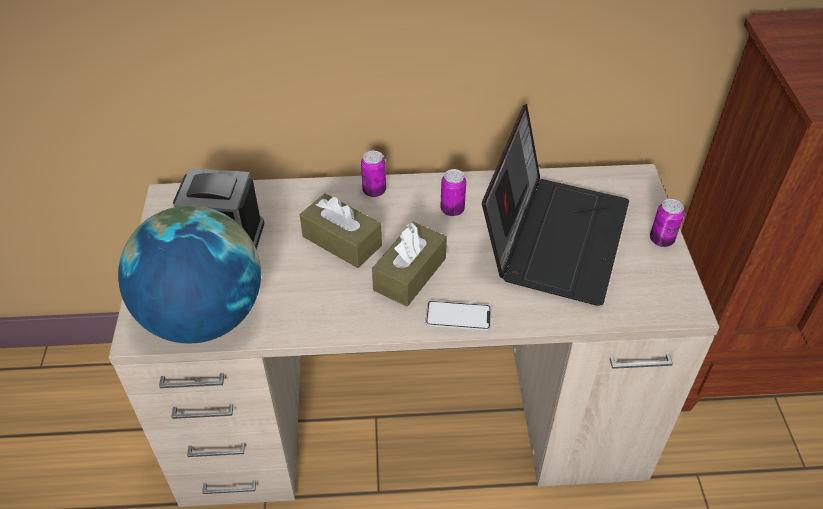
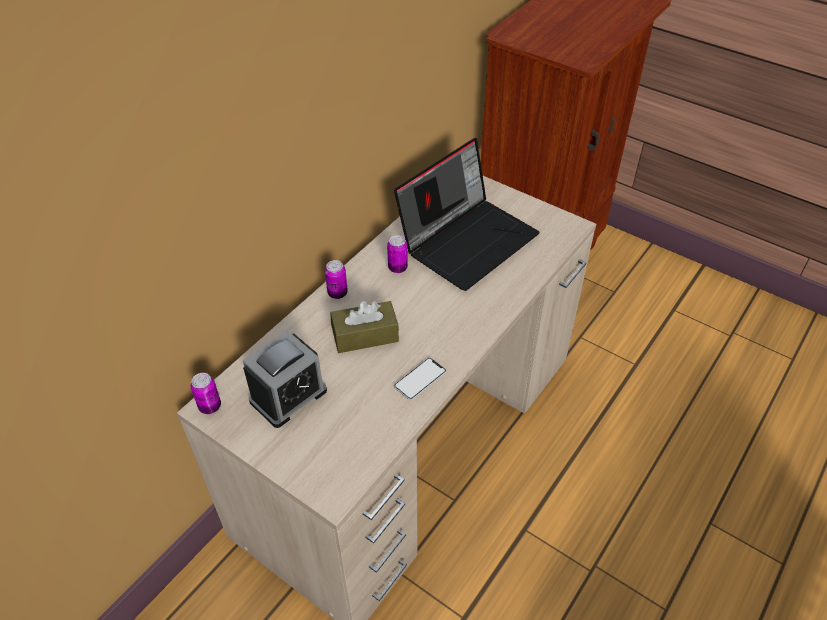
camera: 50 degrees left, 0 degrees up
globe [118,205,261,343] -> none
brown tissue box [372,222,447,307] -> none
phone [425,301,491,331] -> phone moved to [394,358,446,400]
laptop [482,104,629,306] -> laptop turned 75 degrees clockwise [394,138,540,291]
can [650,199,684,247] -> can moved to [191,373,221,414]

